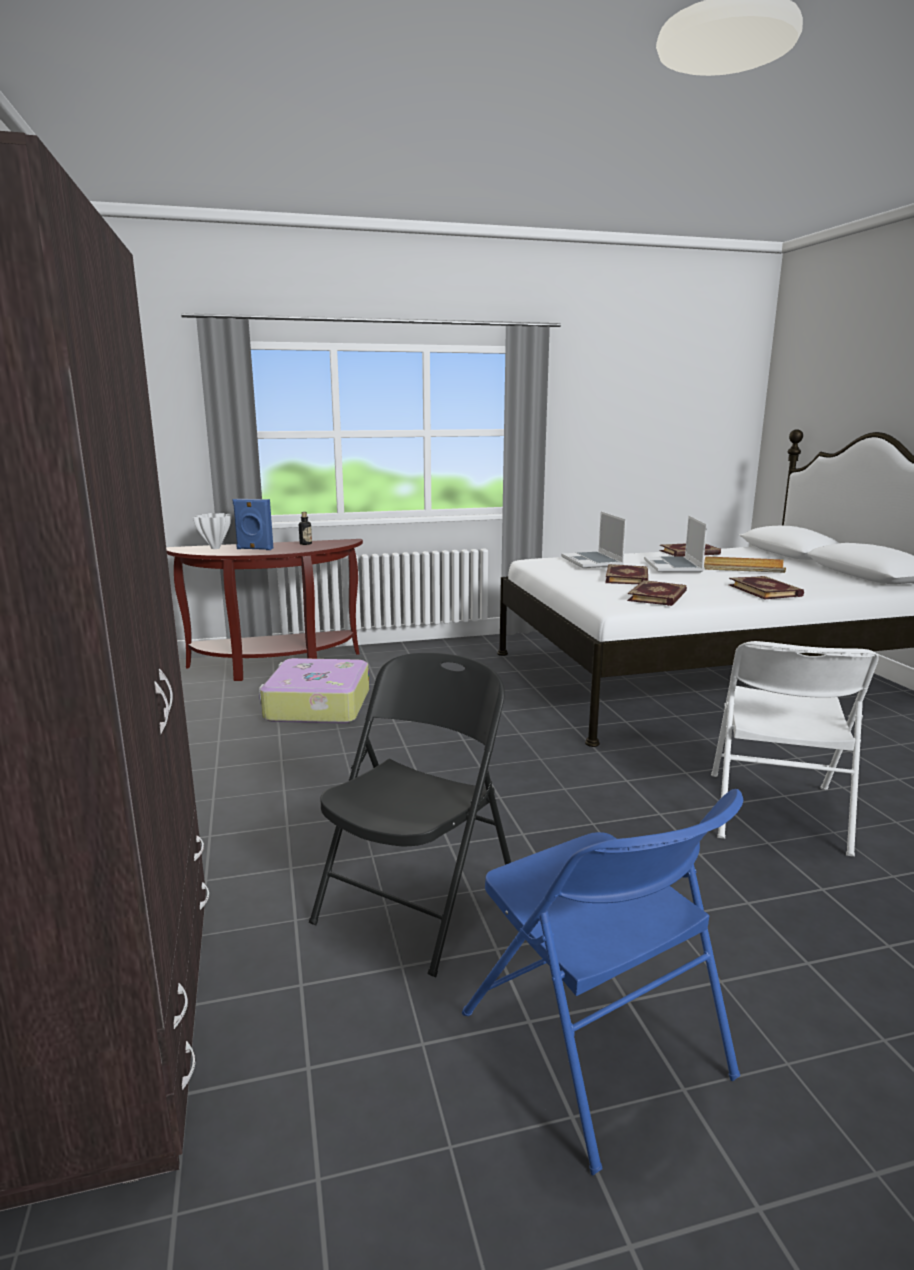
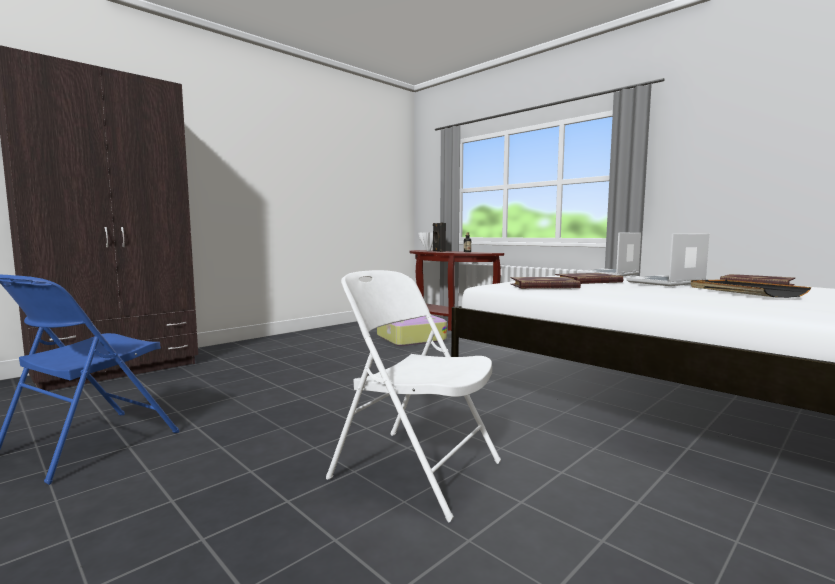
camera: 60 degrees right, 10 degrees down
blue speaker [232,499,273,550] -> black speaker [433,223,446,252]
black chair [309,653,511,978] -> none
beige tray [704,556,786,573] -> black tray [691,279,811,298]
white chair [711,641,879,857] -> white chair turned 45 degrees clockwise [326,270,501,523]
book [729,576,804,599] -> none

